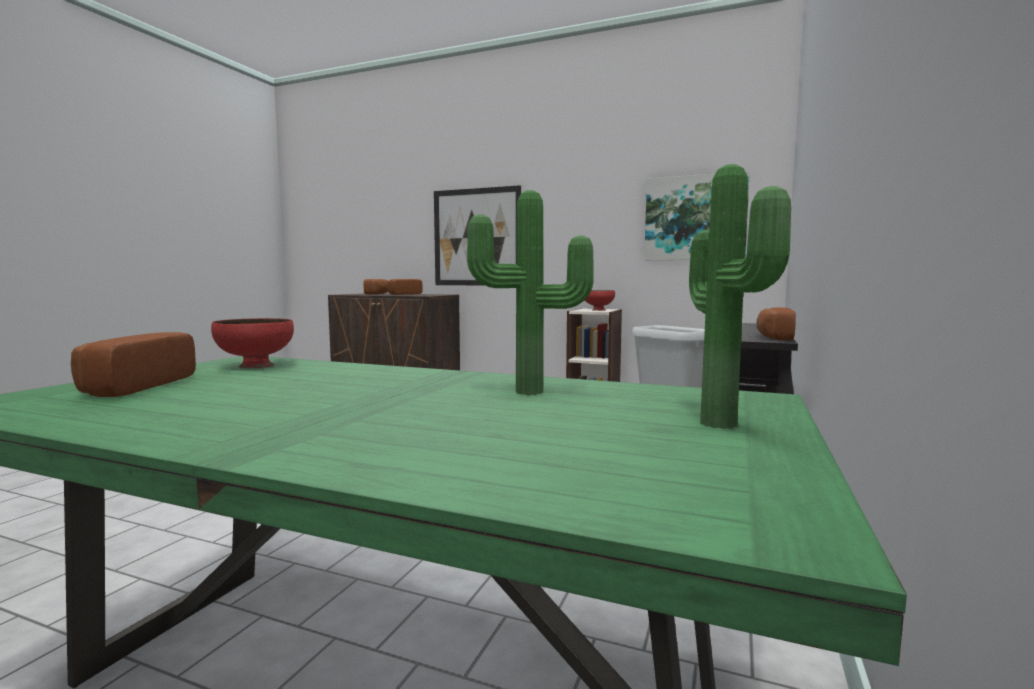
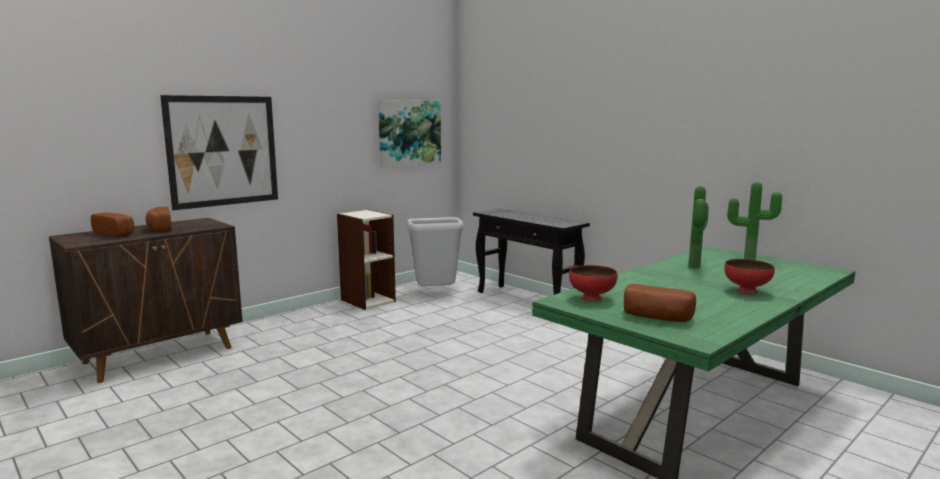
camera: 65 degrees left, 5 degrees up
red bowl [585,290,615,311] -> red bowl moved to [724,259,775,294]
bread [756,307,796,340] -> none

